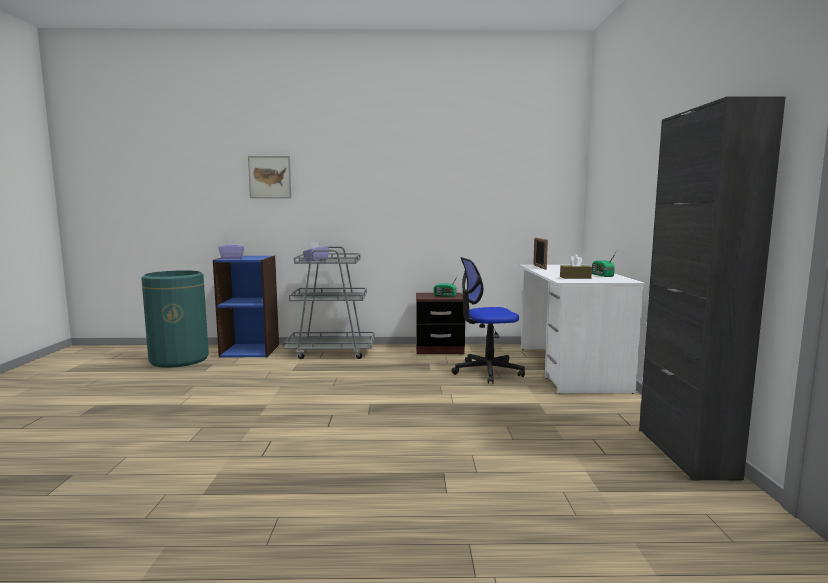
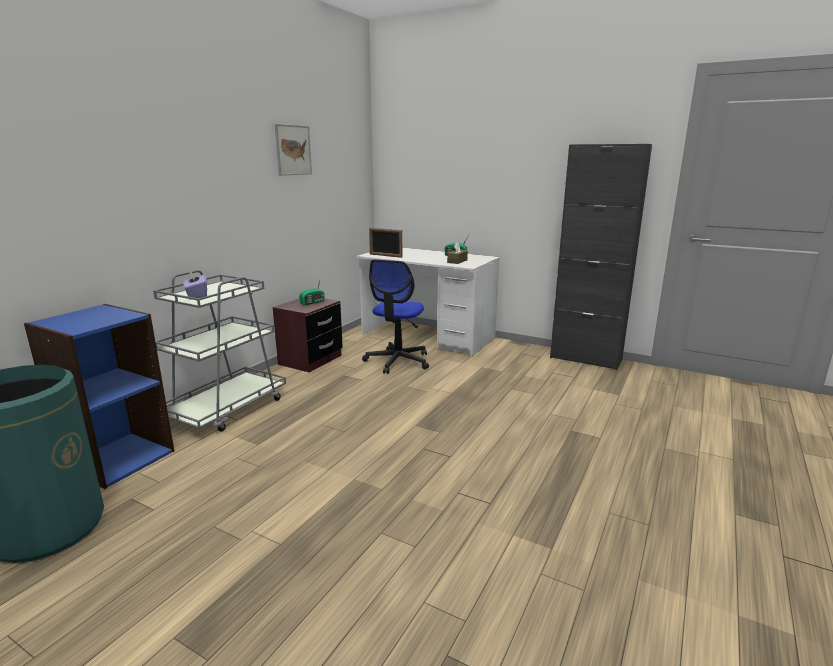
camera: 60 degrees left, 10 degrees up
purple tissue box [218,240,244,259] -> none
picture [248,156,292,198] -> picture moved to [275,124,312,176]

